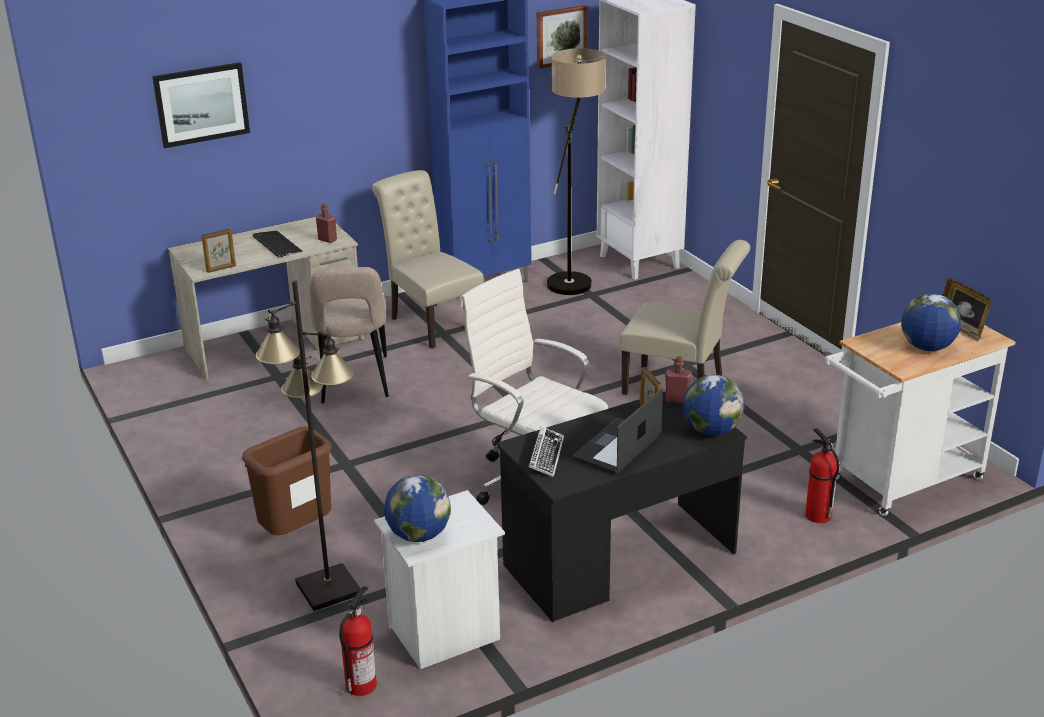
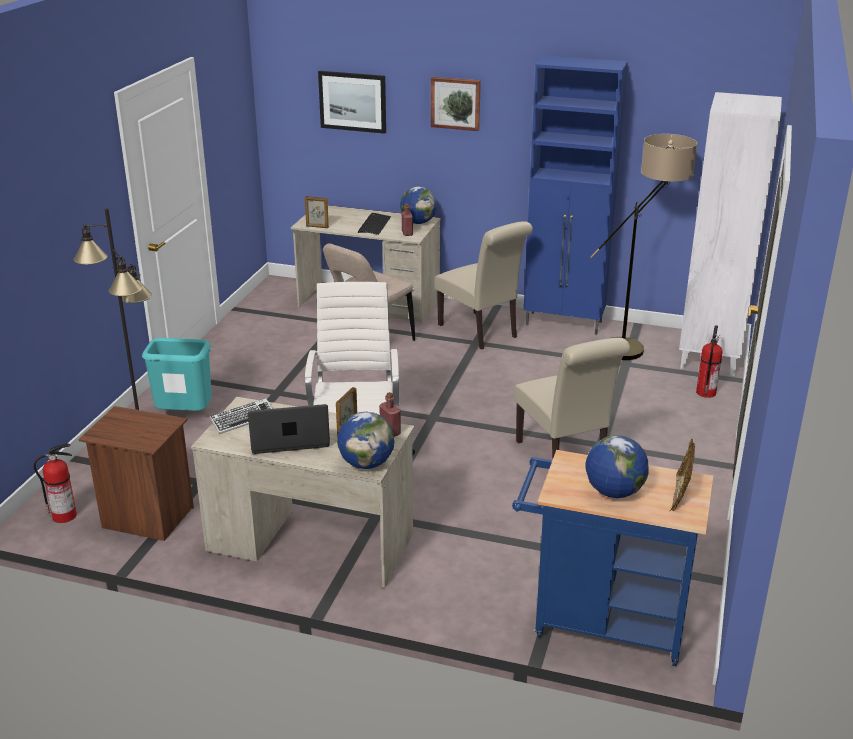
camera: 45 degrees right, 0 degrees up
brown trash can [242,426,332,535] -> turquoise trash can [142,338,212,411]
beige chair [372,170,484,349] -> beige chair turned 135 degrees clockwise [434,221,533,350]
white nightstand [374,490,505,669] -> brown nightstand [79,406,194,541]
globe [384,475,451,542] -> globe moved to [400,187,437,224]
black desk [496,391,747,622] -> beige desk [191,397,414,588]
picture [537,5,587,68] -> picture moved to [431,77,481,131]
fire extinguisher [805,428,840,523] -> fire extinguisher moved to [696,325,723,398]
white cart [825,322,1015,516] -> blue cart [512,450,713,666]

